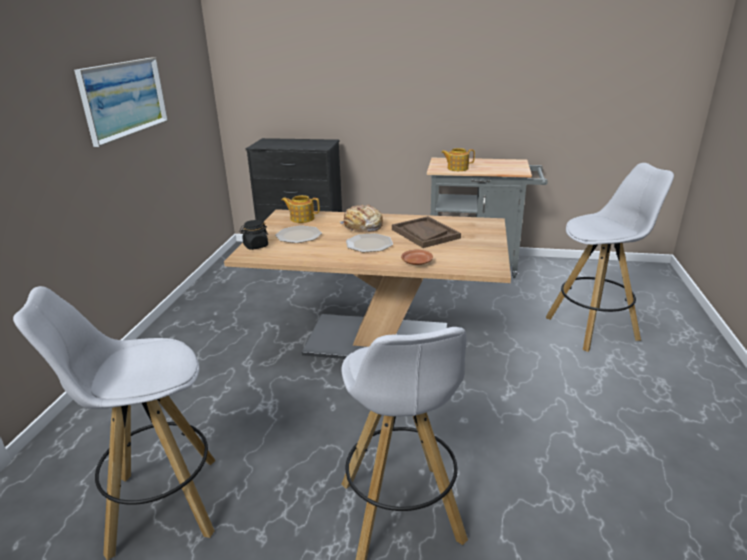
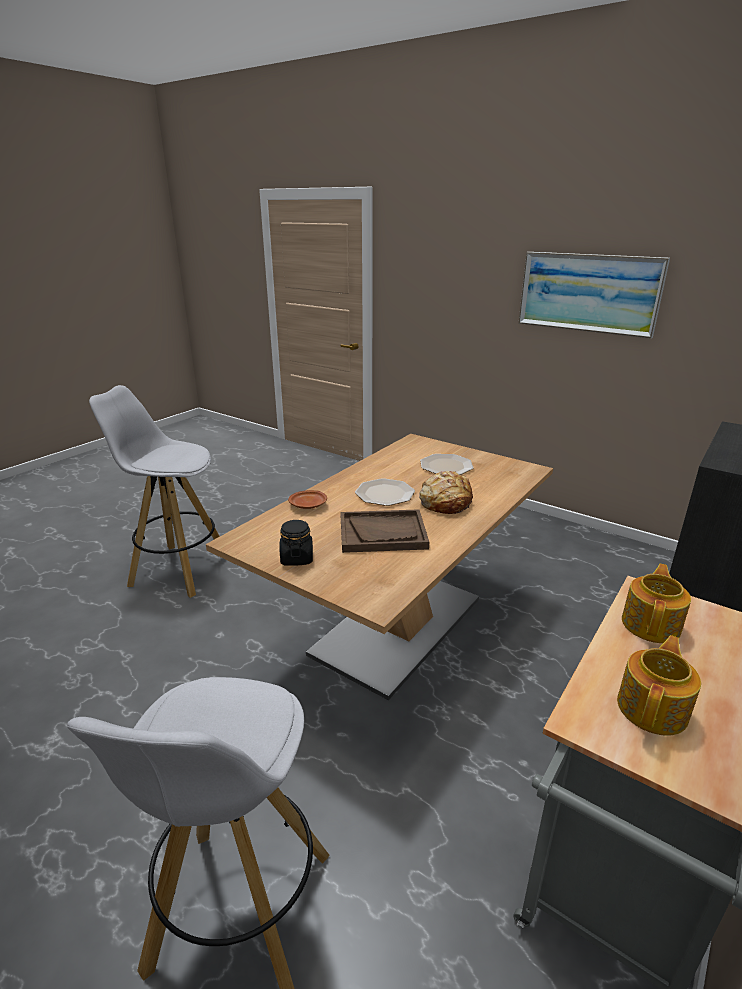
camera: 115 degrees right, 0 degrees up
white stool [13,286,216,560] -> none
black jar [239,220,268,250] -> black jar moved to [280,520,313,566]
teapot [281,195,320,223] -> teapot moved to [617,635,701,736]

